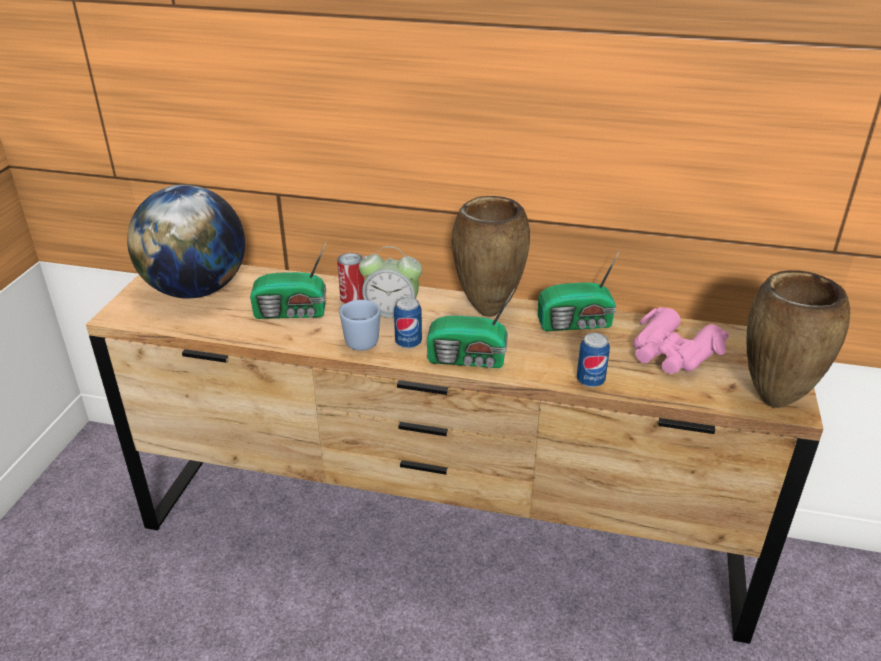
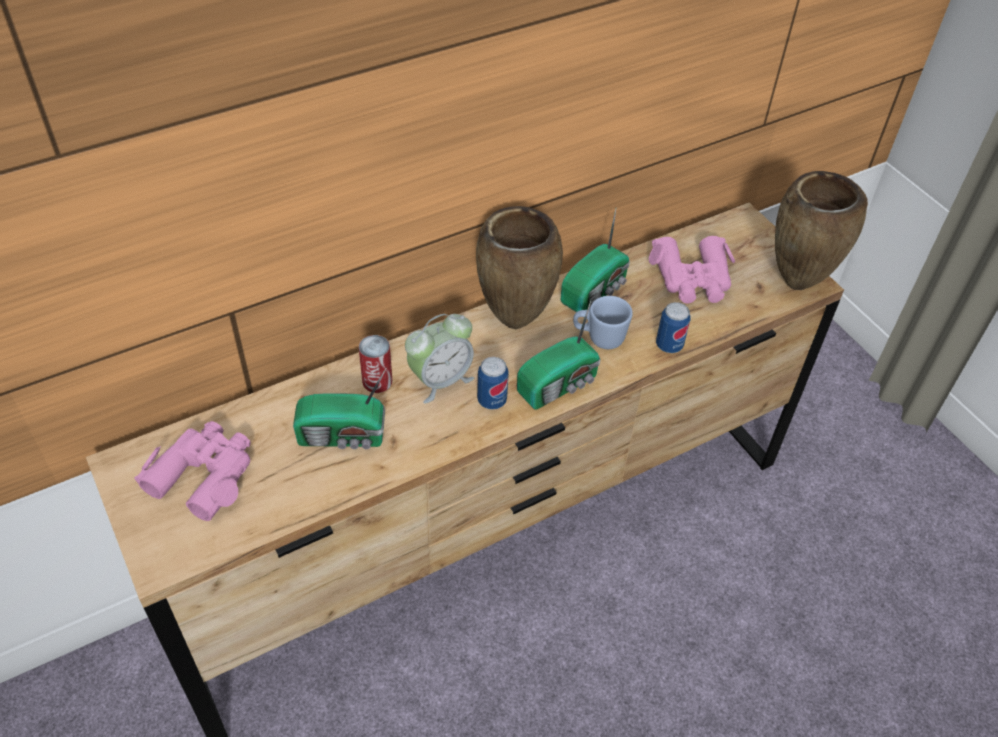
camera: 45 degrees left, 15 degrees up
globe [127,185,245,299] -> pink binoculars [134,421,251,521]
radio [250,243,326,319] -> radio turned 45 degrees clockwise [293,367,387,449]
blue mug [339,300,380,351] -> blue mug moved to [573,296,633,349]

